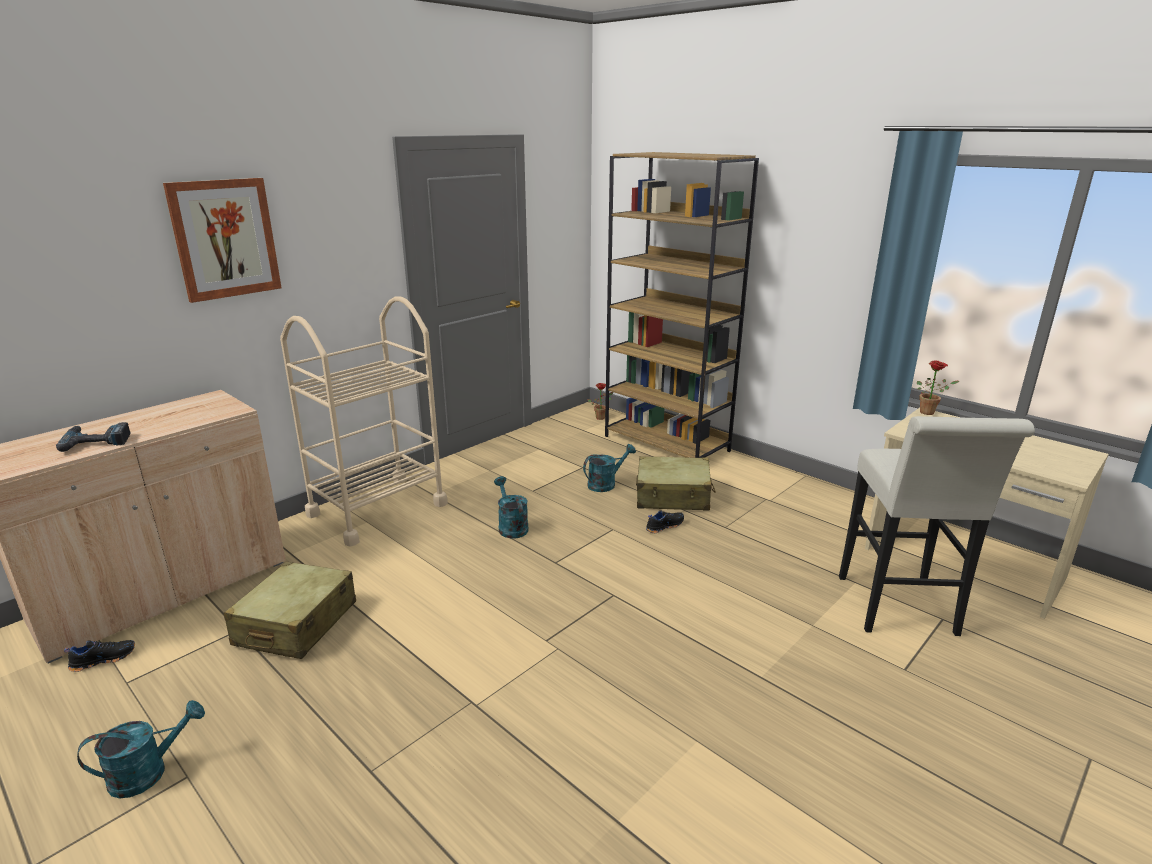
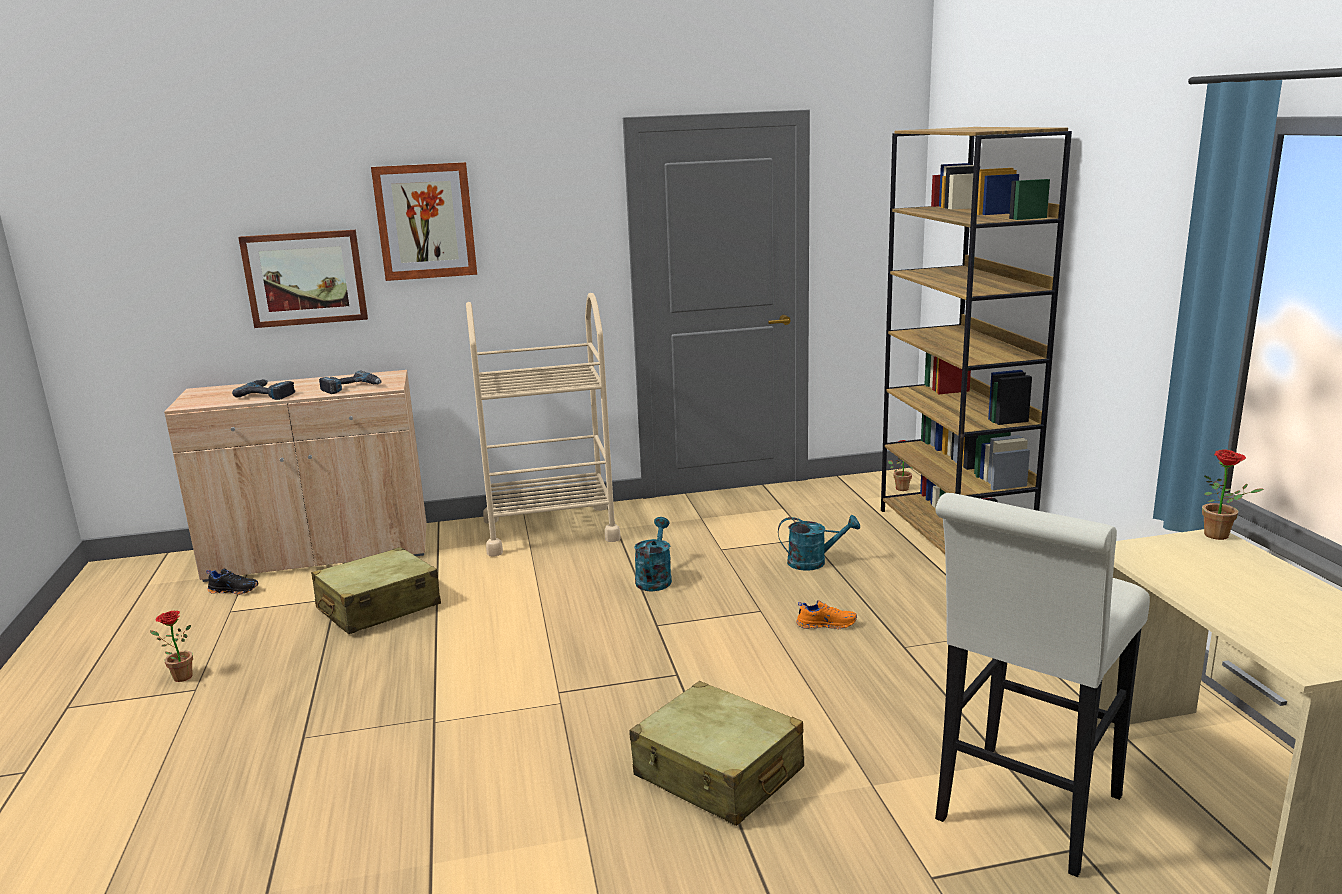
camera: 35 degrees right, 5 degrees down
turquoise watering can [77,700,205,798] -> potted plant [150,611,193,682]
beige suitcase [636,456,716,511] -> beige suitcase moved to [629,681,804,826]
black shoe [646,510,684,533] -> orange shoe [796,600,857,629]
none -> picture [238,230,368,328]
none -> power drill [319,371,382,394]

